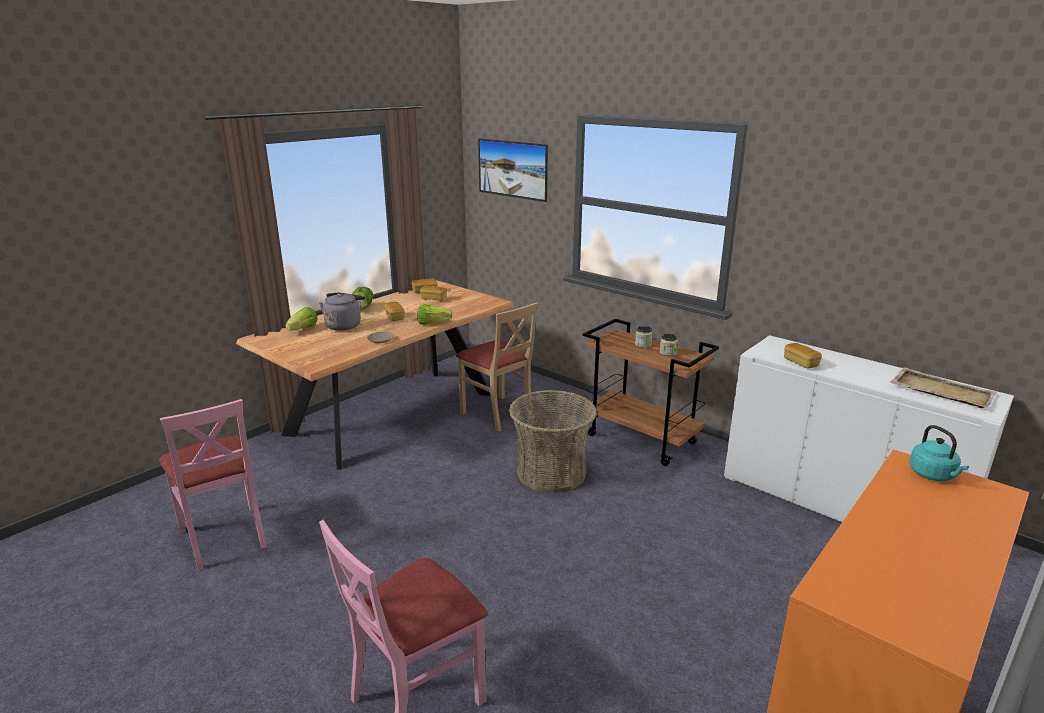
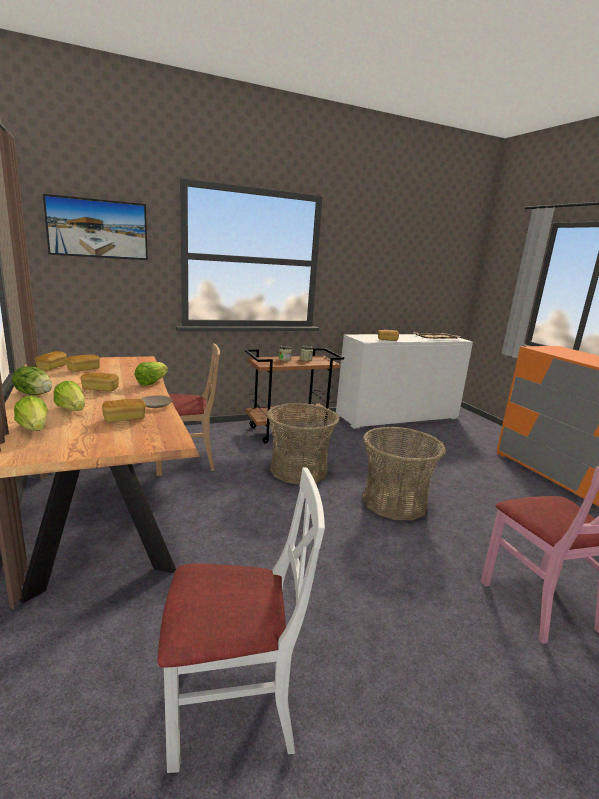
camera: 65 degrees left, 5 degrees down
pink chair [159,399,267,570] -> white chair [158,467,325,773]
grey kettle [319,293,365,331] -> lettuce [54,381,85,411]
turquoise kettle [909,425,969,481] -> none
none -> bread [102,399,146,422]
none -> basket [362,427,446,520]

